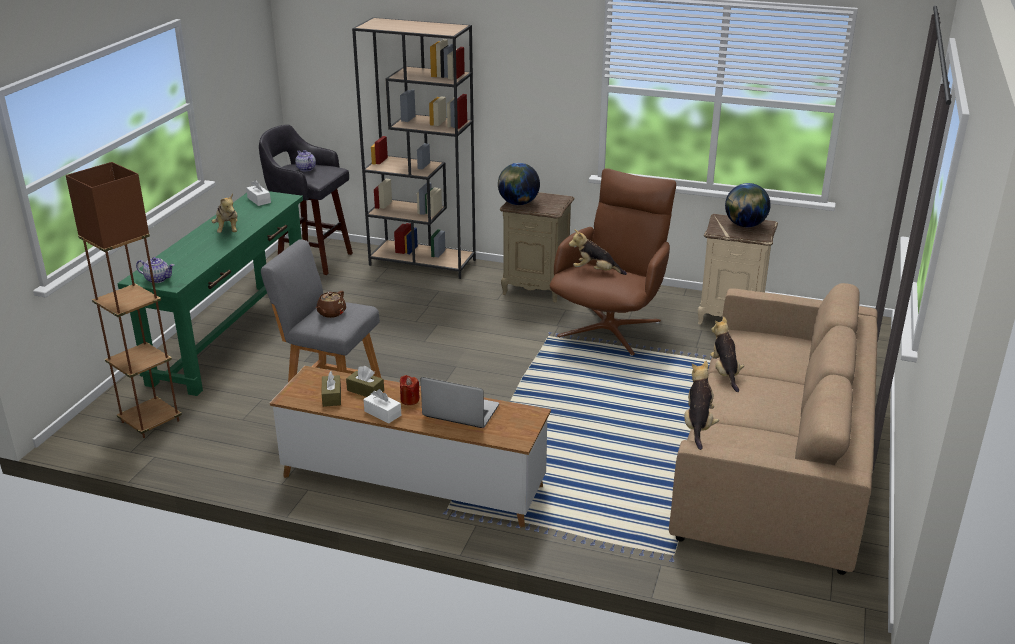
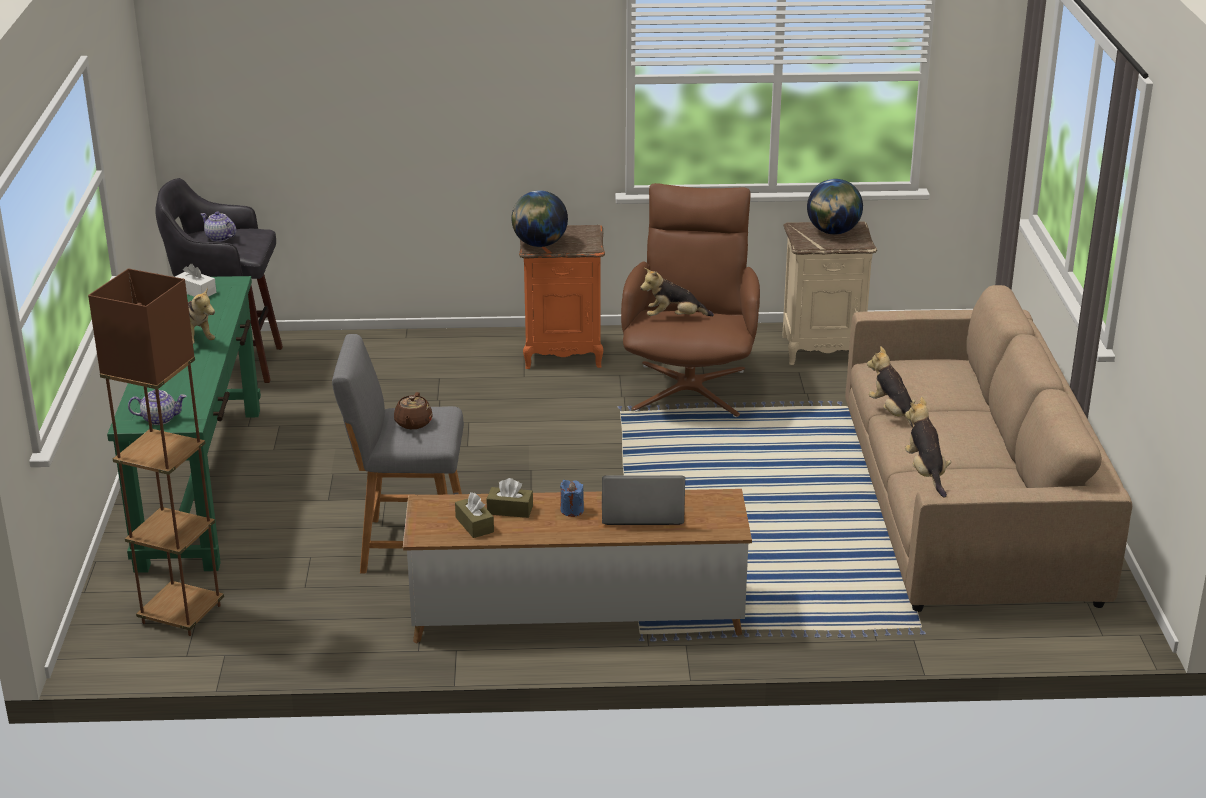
camera: 20 degrees left, 0 degrees up
bookcase [352,17,476,279] -> none
white tissue box [363,389,401,423] -> none
red candle [400,375,420,405] -> blue candle [560,480,584,517]
beige nightstand [500,192,575,302] -> orange nightstand [519,225,605,369]

